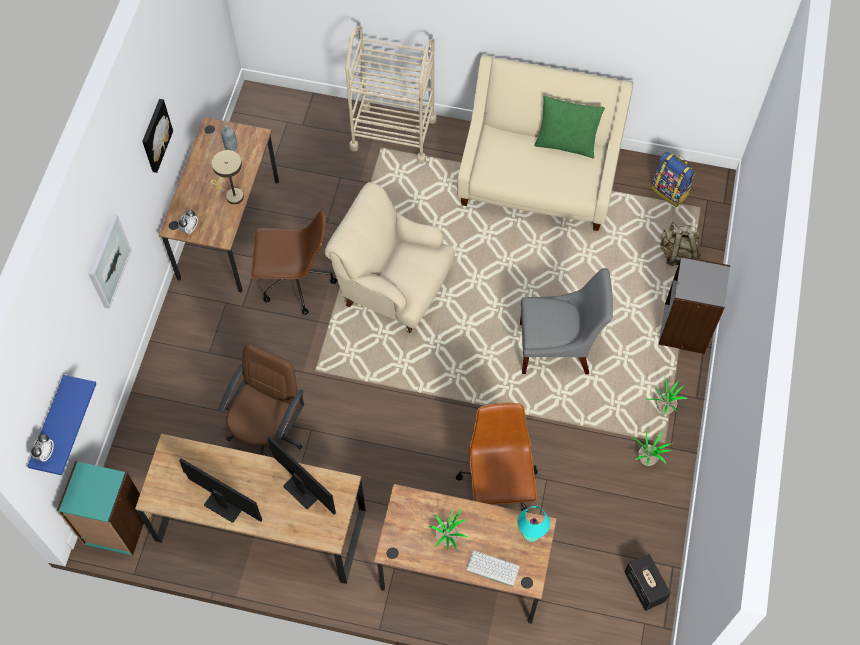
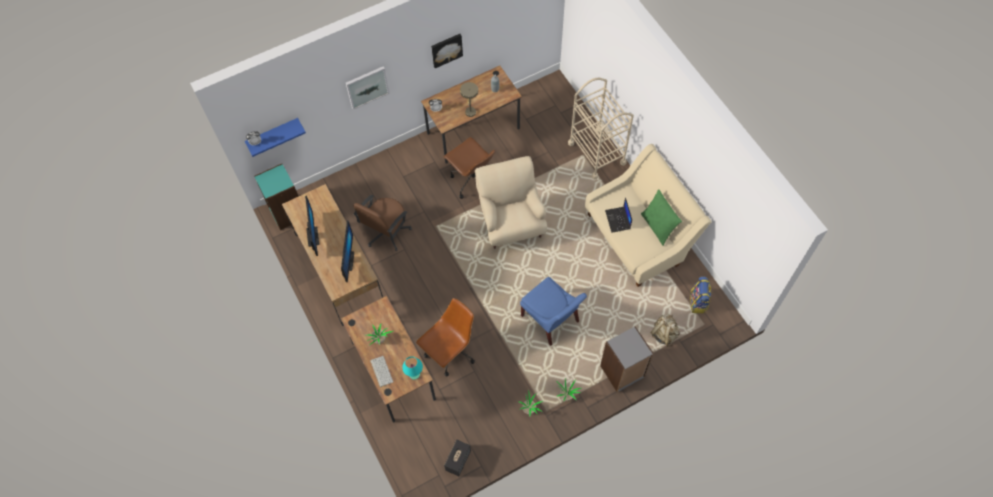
camera: 50 degrees right, 0 degrees up
brown office chair [218,344,304,455] -> brown office chair turned 135 degrees clockwise [353,195,412,251]
grey chair [520,268,613,374] -> blue chair [520,277,587,346]
none -> laptop [605,197,632,233]

